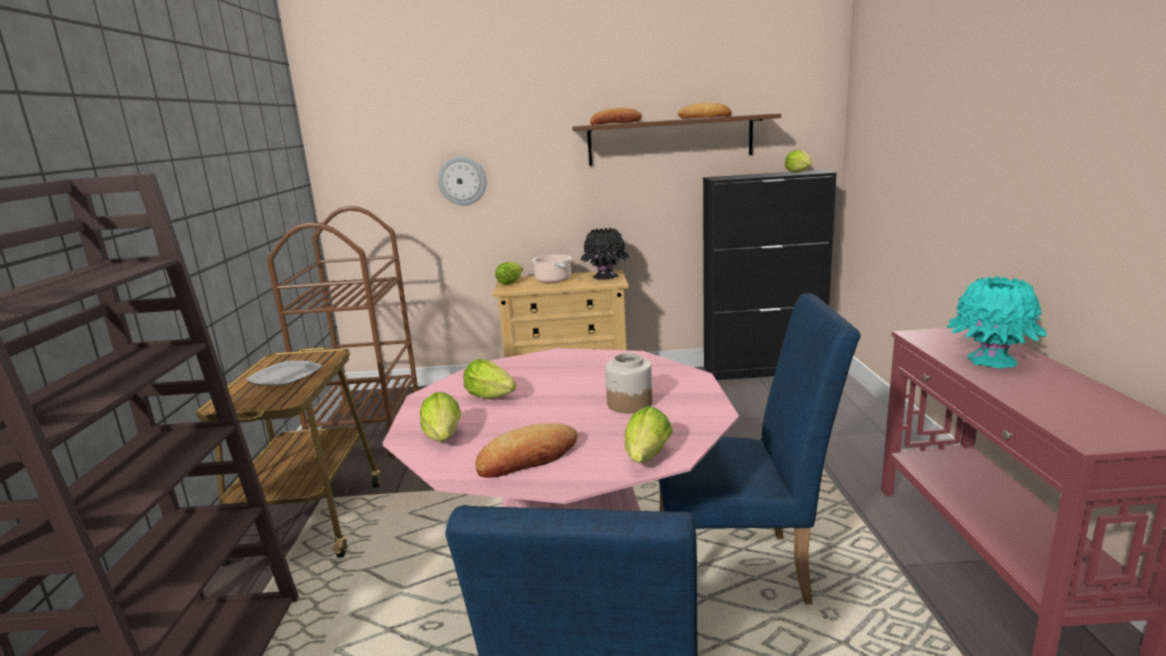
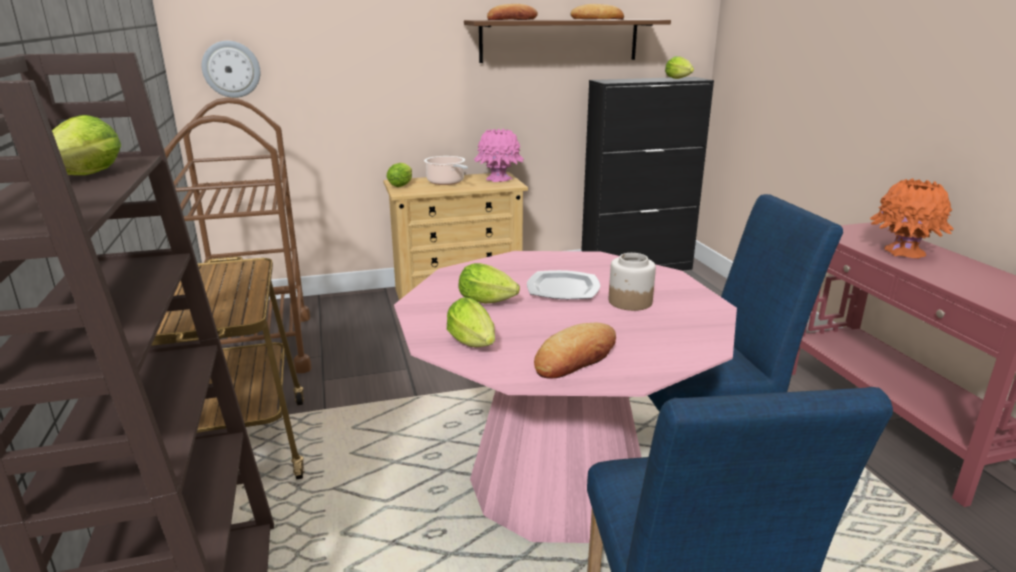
camera: 15 degrees left, 5 degrees up
plate [246,361,323,385] -> plate moved to [527,270,600,299]
wall clock [438,156,487,206] -> wall clock moved to [202,41,260,98]
black vase [580,228,629,280] -> pink vase [474,128,524,182]
lettuce [625,406,673,462] -> lettuce moved to [52,115,121,175]
turquoise vase [946,276,1048,369] -> orange vase [870,178,954,258]

